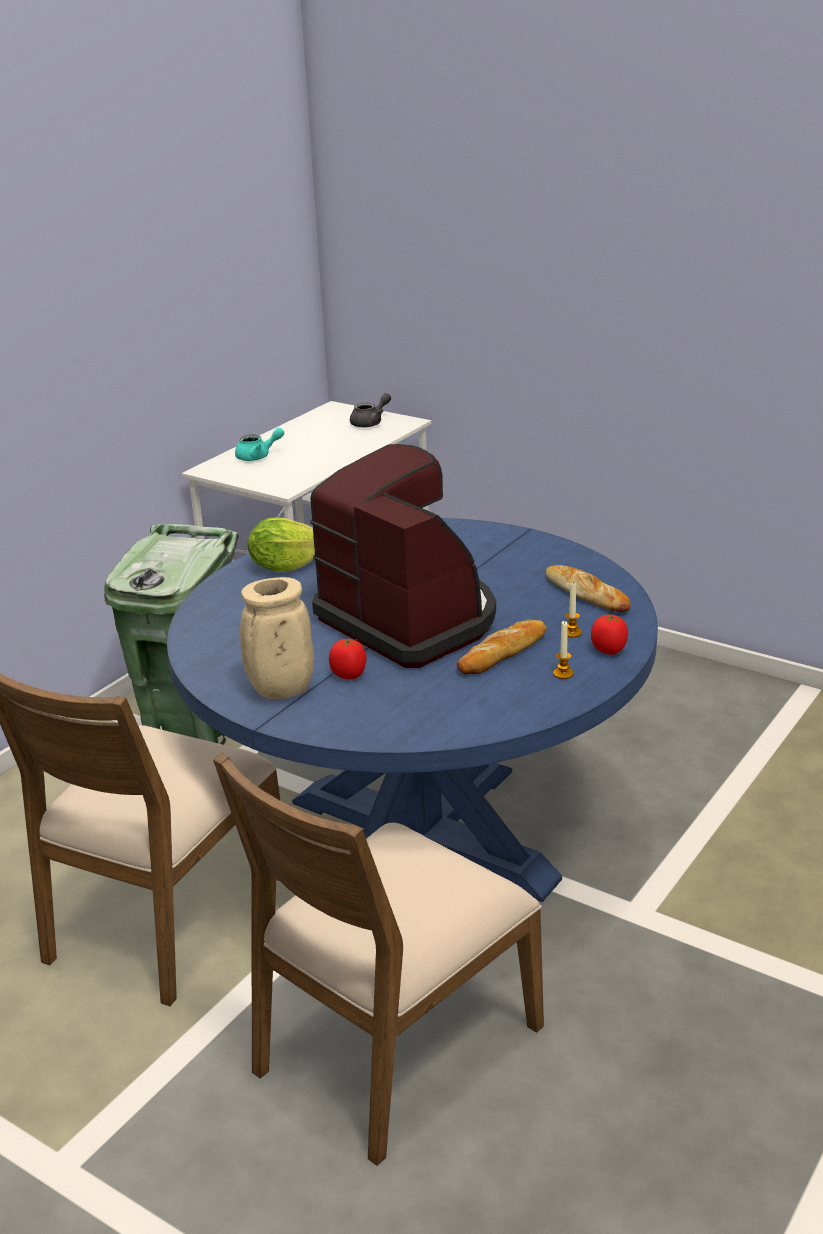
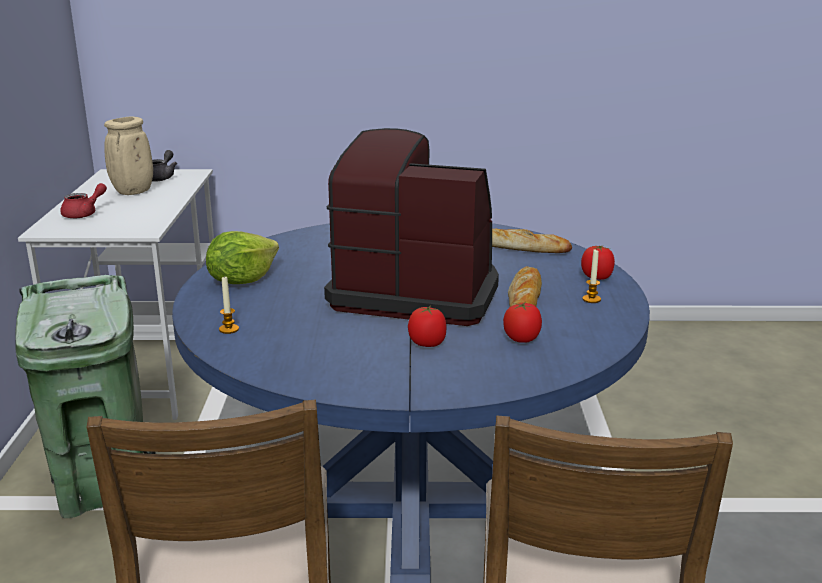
camera: 35 degrees left, 5 degrees down
turquoise teapot [235,428,284,461] -> red teapot [60,183,107,218]
beige vase [240,577,314,699] -> beige vase moved to [104,117,153,195]
candle [565,583,582,638] -> candle moved to [219,276,239,334]
none -> tomato [503,302,542,343]

